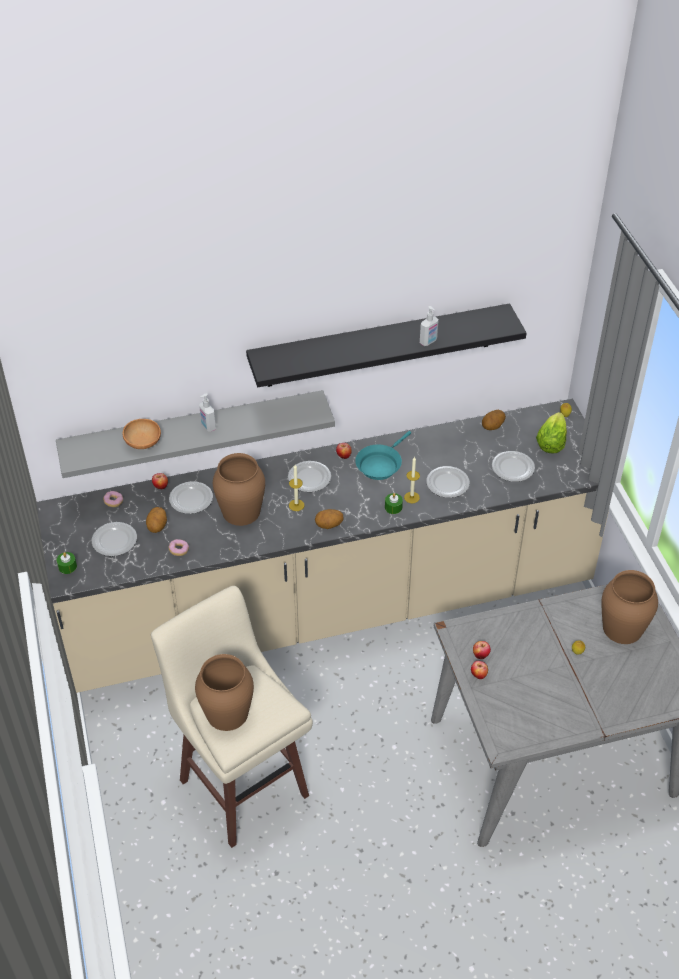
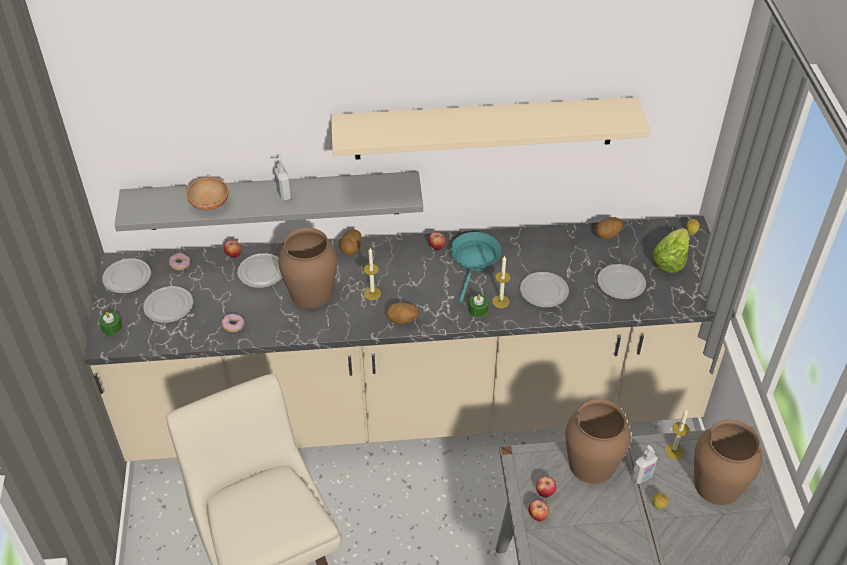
camera: 10 degrees right, 0 degrees up
potato [146,507,167,533] -> potato moved to [340,229,362,255]
brown vase [195,654,254,731] -> brown vase moved to [565,399,631,484]
black shelf [246,304,527,387] -> beige shelf [331,97,651,160]
plate [288,461,331,492] -> plate moved to [102,258,151,294]
turquoise frying pan [355,431,411,480] -> turquoise frying pan turned 150 degrees clockwise [450,232,501,302]
soap dispenser [420,306,439,346] -> soap dispenser moved to [631,445,658,484]
none -> candle [664,409,689,459]

